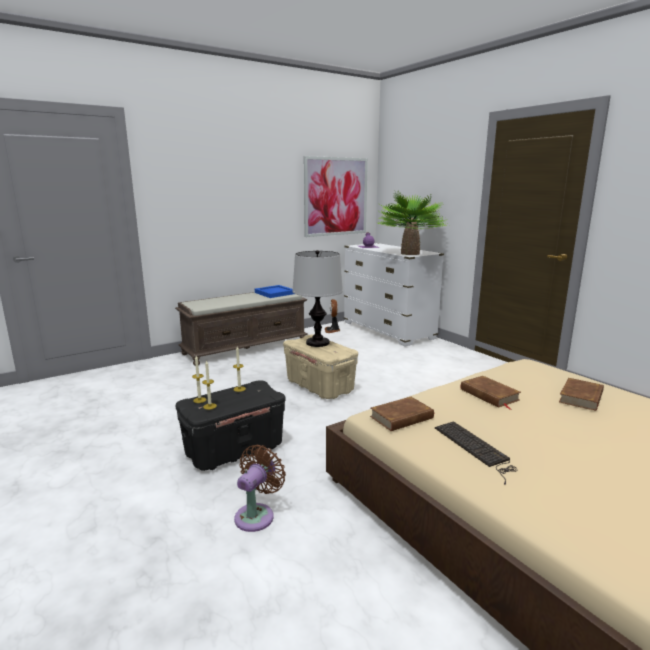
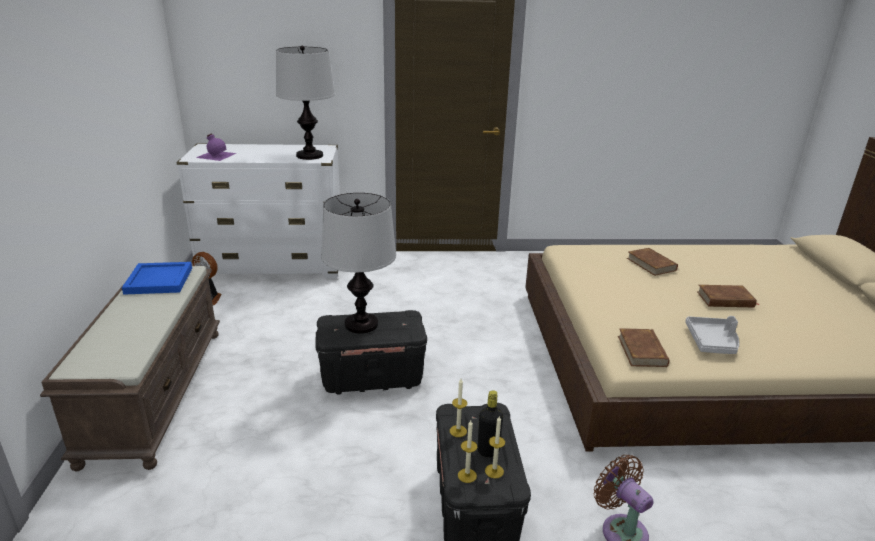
camera: 60 degrees left, 10 degrees up
beige storage box [283,334,358,399] -> black storage box [315,310,427,395]
picture [304,156,368,237] -> none
potted plant [377,191,448,255] -> table lamp [276,46,335,160]
keyboard [435,421,518,485] -> grey tray [685,316,739,354]
brown book [461,376,521,409] -> brown book moved to [697,285,759,307]
none -> black bottle [478,390,503,457]

